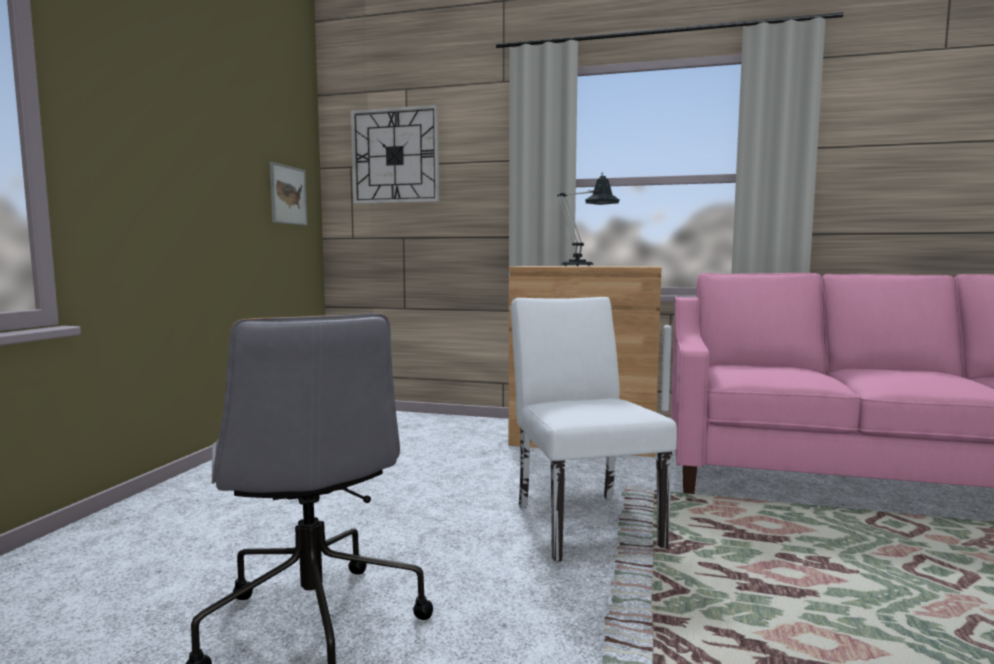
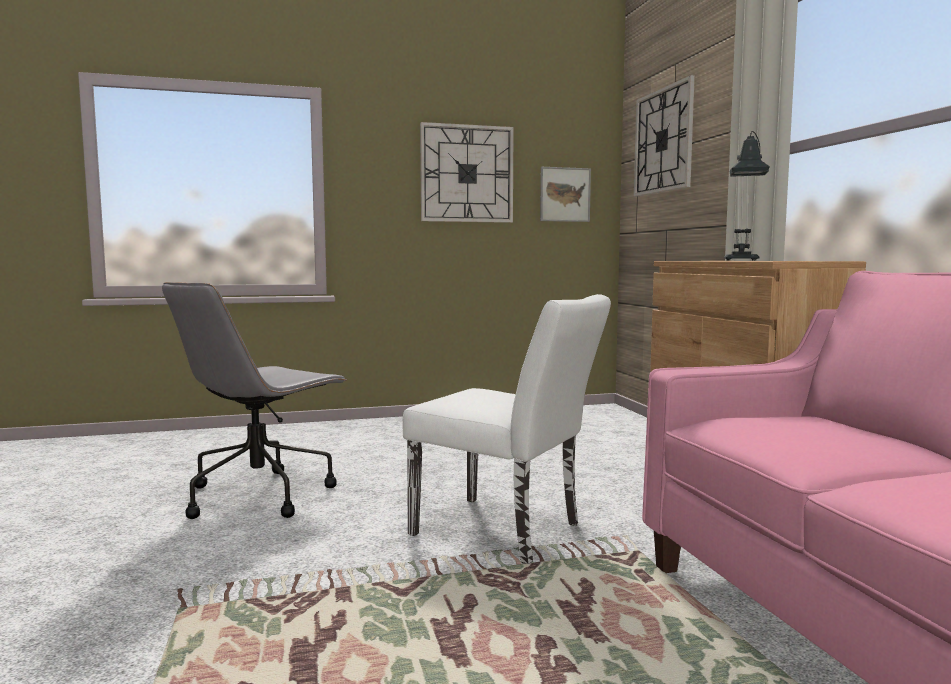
camera: 60 degrees right, 0 degrees up
white chair [511,297,677,562] -> white chair turned 75 degrees clockwise [403,294,611,564]
none -> wall clock [420,122,514,223]

